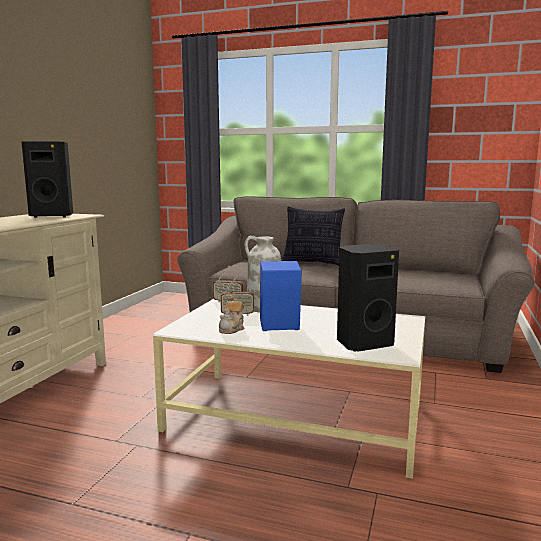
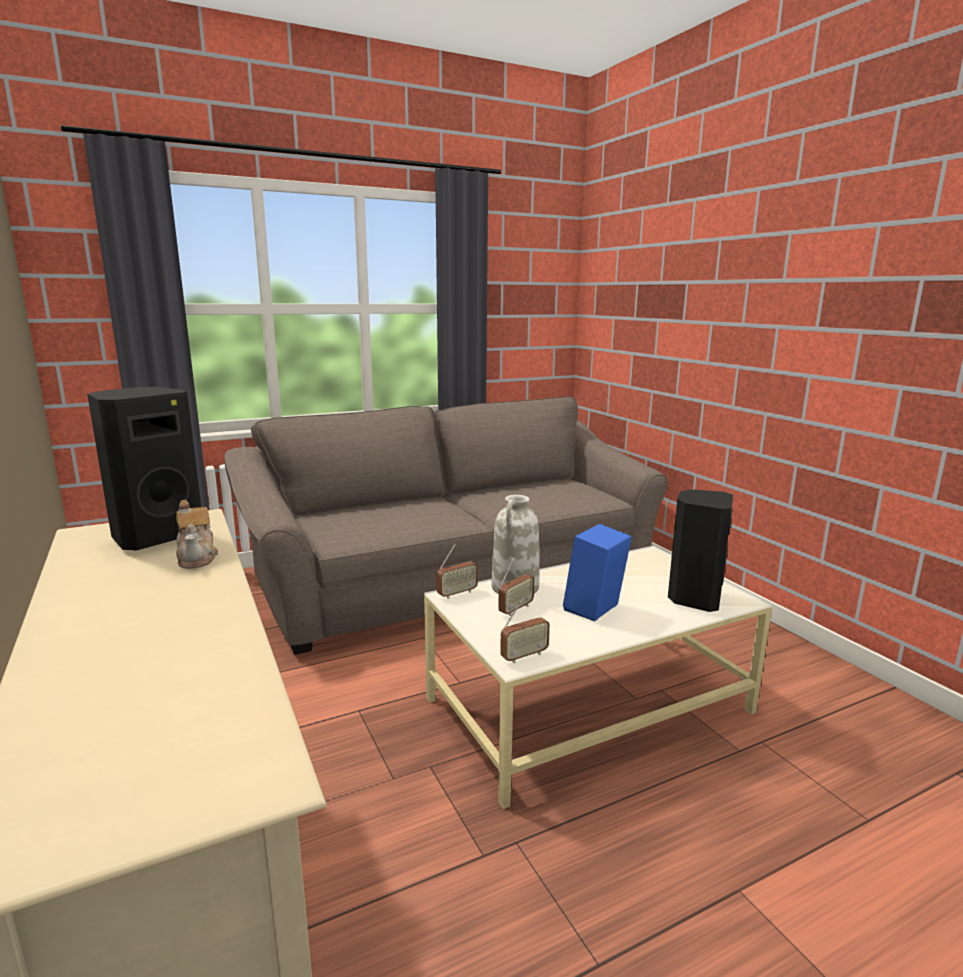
camera: 45 degrees left, 5 degrees up
teapot [219,296,244,334] -> teapot moved to [176,500,218,569]
pillow [282,206,345,266] -> none
none -> radio [500,596,550,663]

